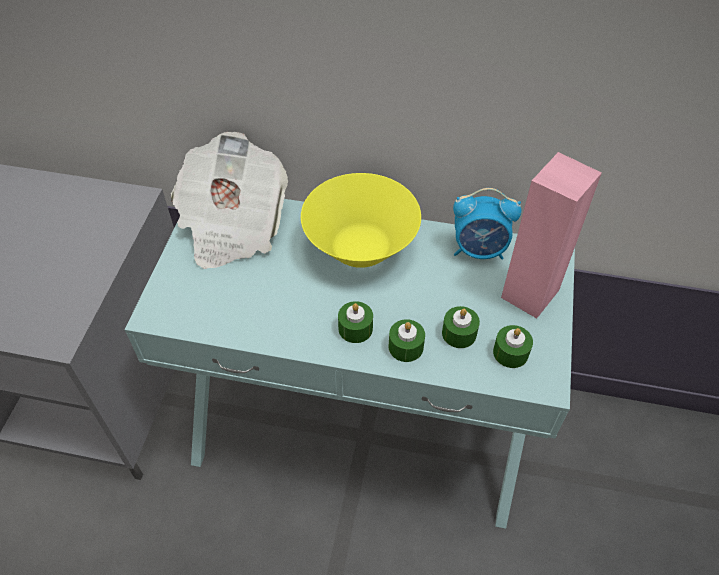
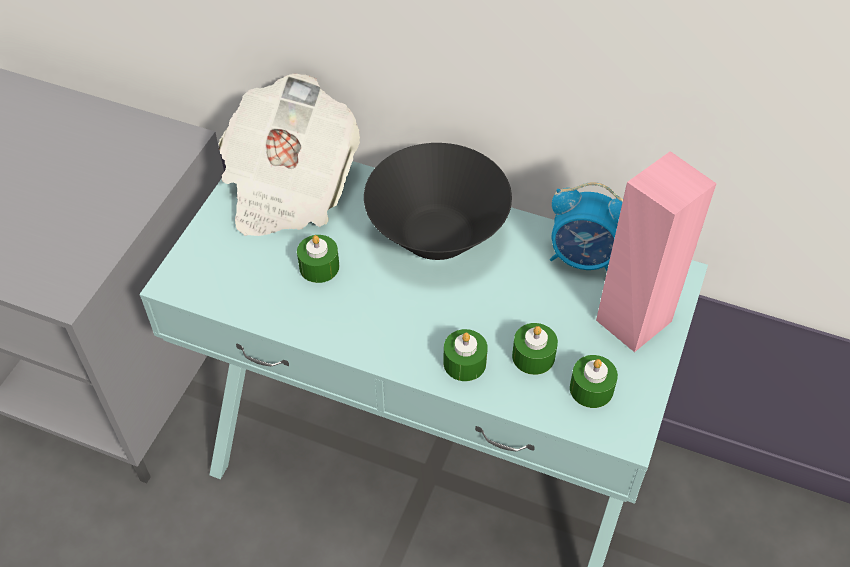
camera: 10 degrees right, 0 degrees up
yellow bowl [301,173,421,268] -> black bowl [364,143,512,260]
green candle [338,301,373,343] -> green candle moved to [297,235,339,283]

